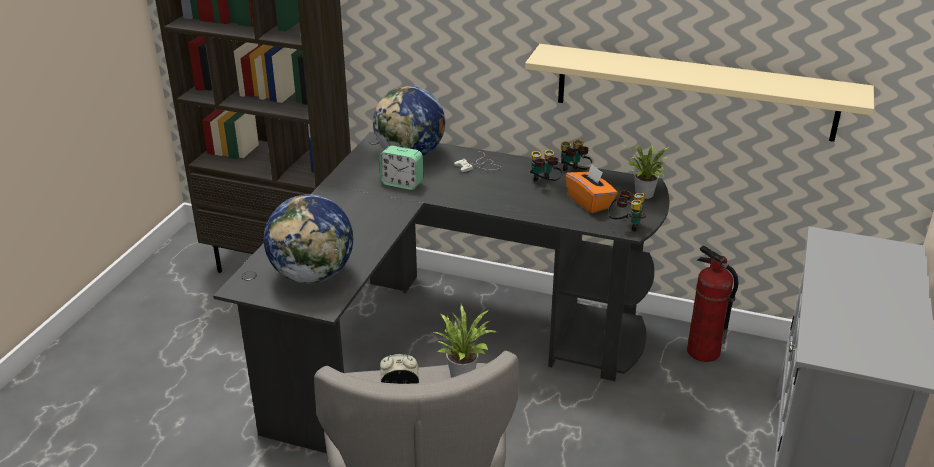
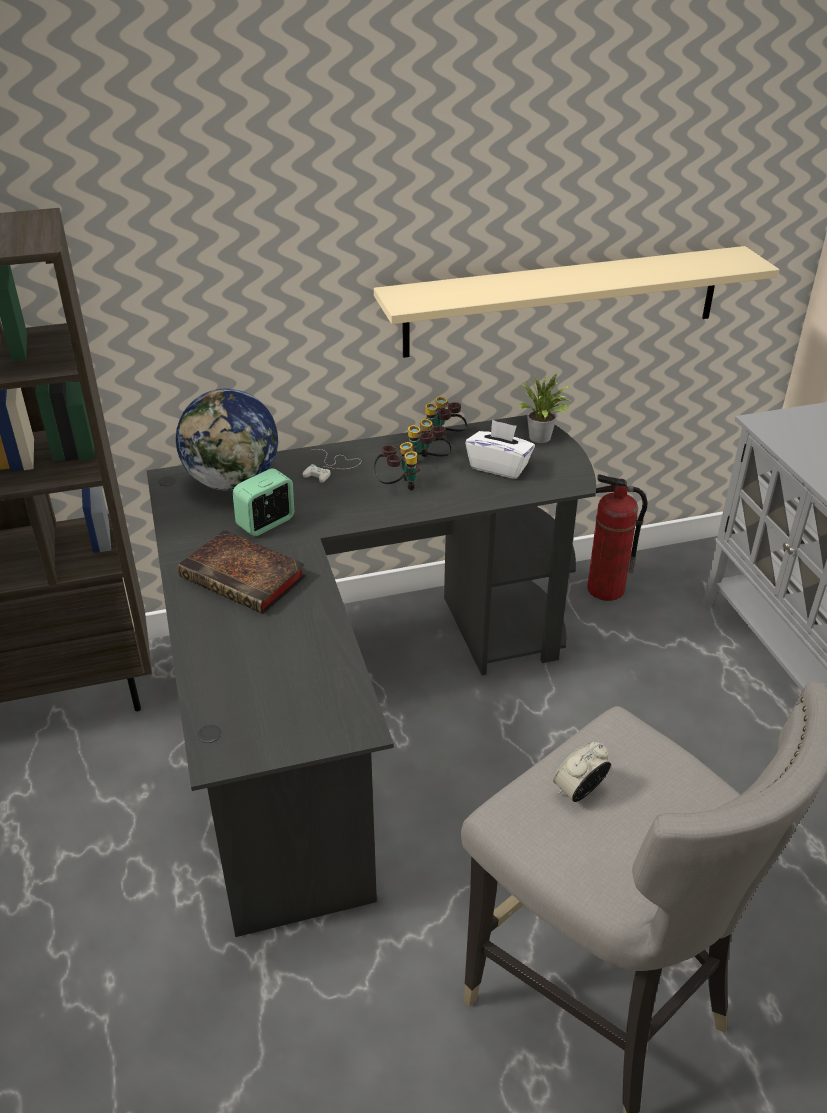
camera: 35 degrees left, 5 degrees up
globe [264,194,353,284] -> none
alarm clock [379,145,423,190] -> alarm clock turned 150 degrees clockwise [233,468,294,536]
potted plant [433,304,497,378] -> none
orange tissue box [565,163,618,213] -> white tissue box [465,419,535,479]
binoculars [608,190,646,231] -> binoculars moved to [374,442,420,491]
none -> book [178,530,307,614]

